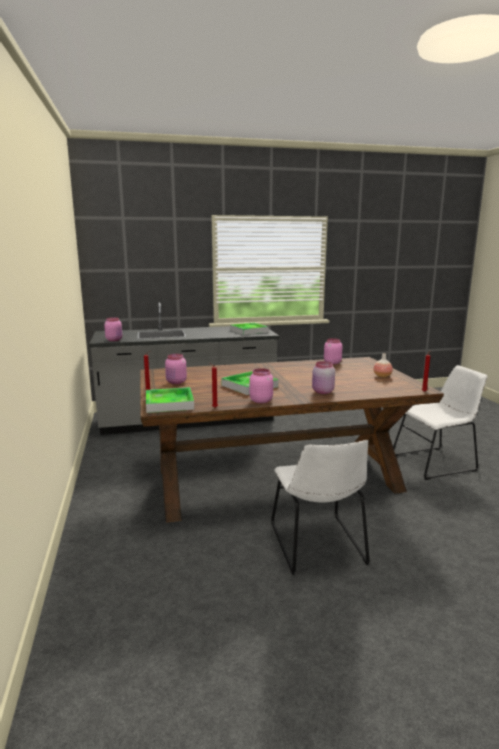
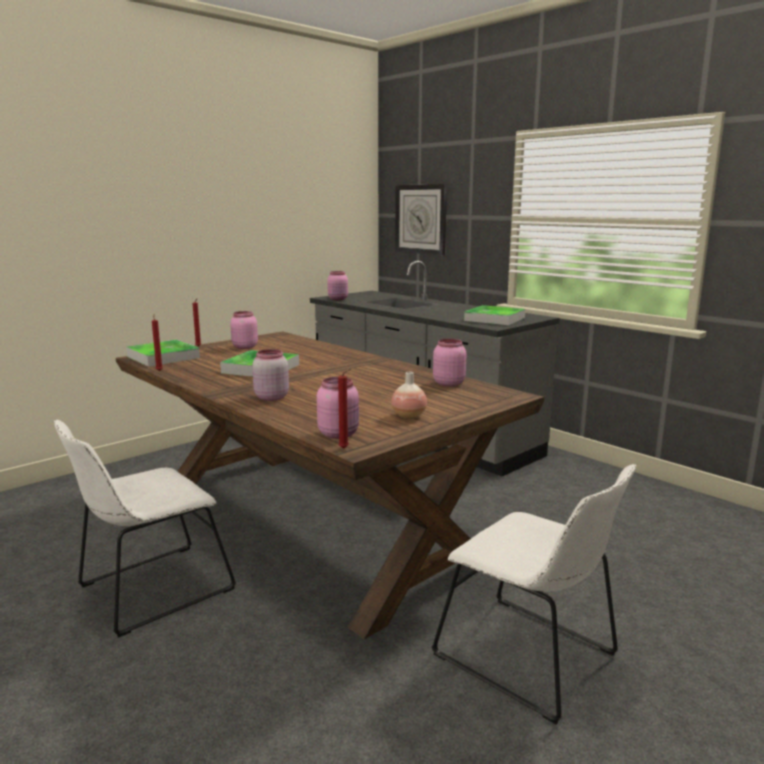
camera: 60 degrees right, 0 degrees up
pink jar [249,368,273,403] -> pink jar moved to [317,377,359,439]
none -> wall clock [395,184,447,255]

